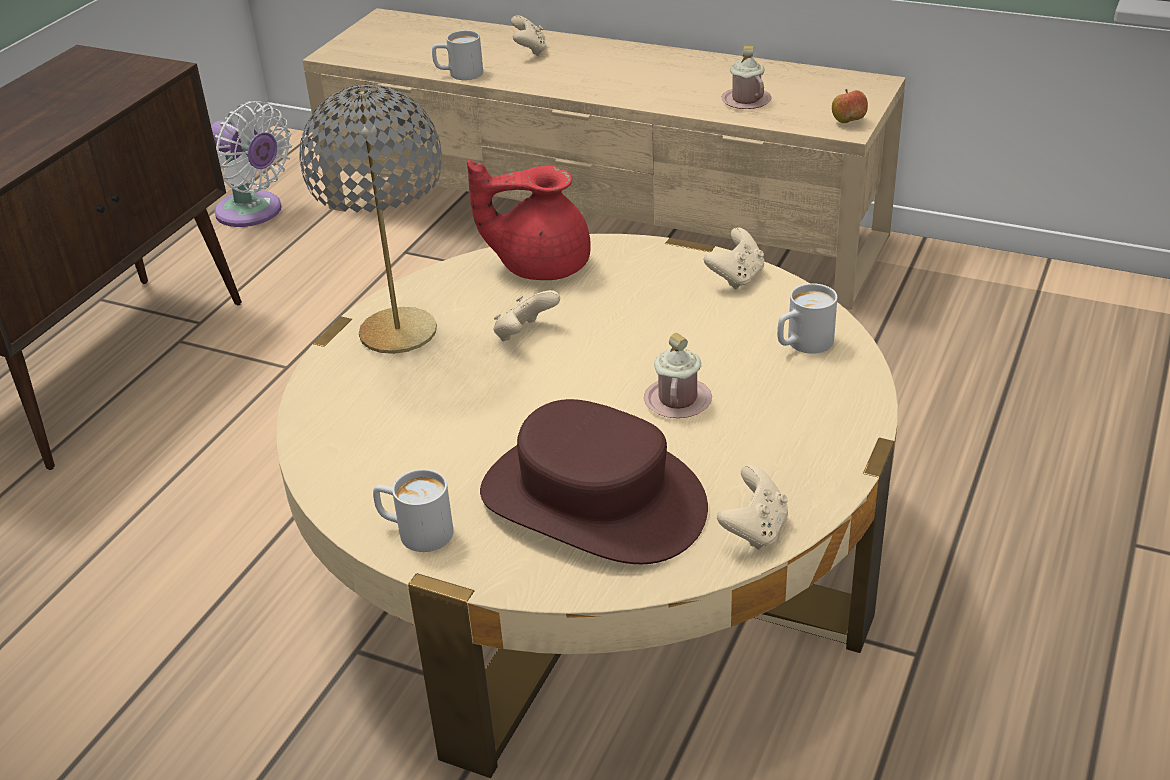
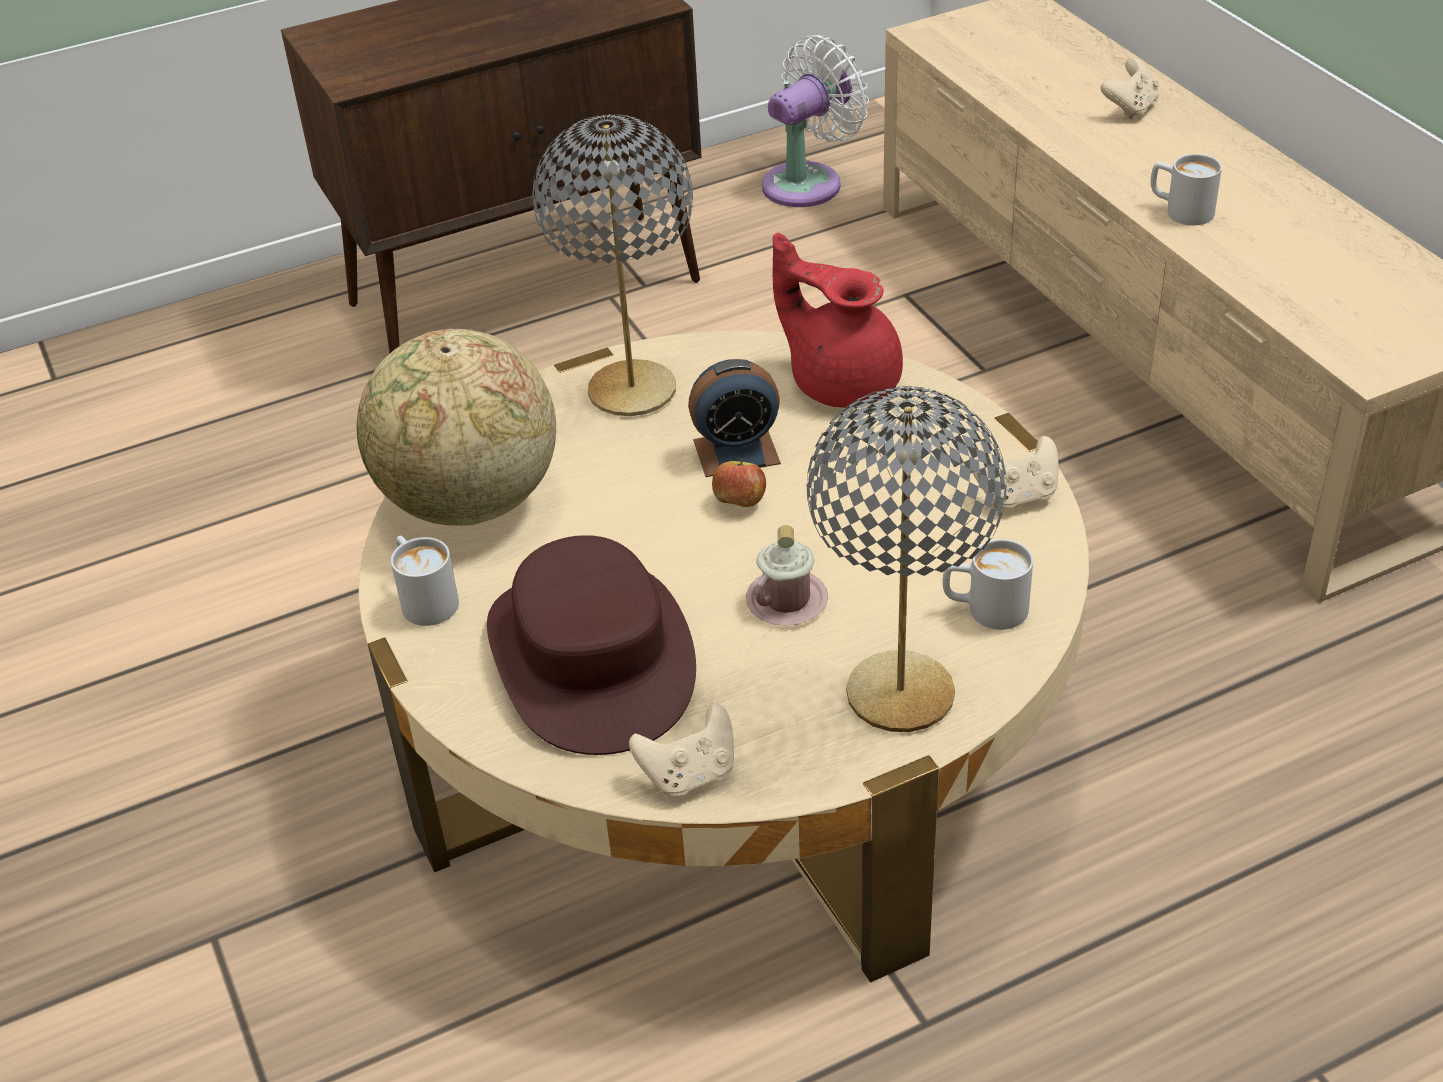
camera: 40 degrees right, 5 degrees up
white fan [211,101,292,227] -> white fan turned 120 degrees counterclockwise [762,35,869,207]
white mug [432,30,483,80] -> white mug moved to [1151,154,1222,225]
beige game controller [493,290,560,341] -> alarm clock [688,359,781,477]
pink mug [721,46,771,109] -> none
apple [832,89,868,123] -> apple moved to [712,458,766,507]
none -> globe [357,329,556,526]
none -> grey table lamp [807,386,1007,732]

